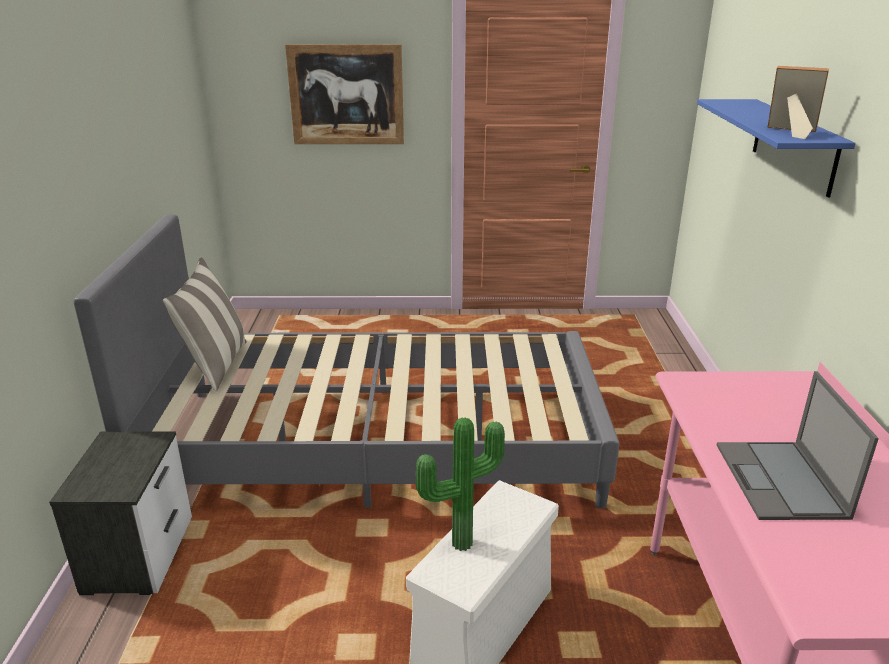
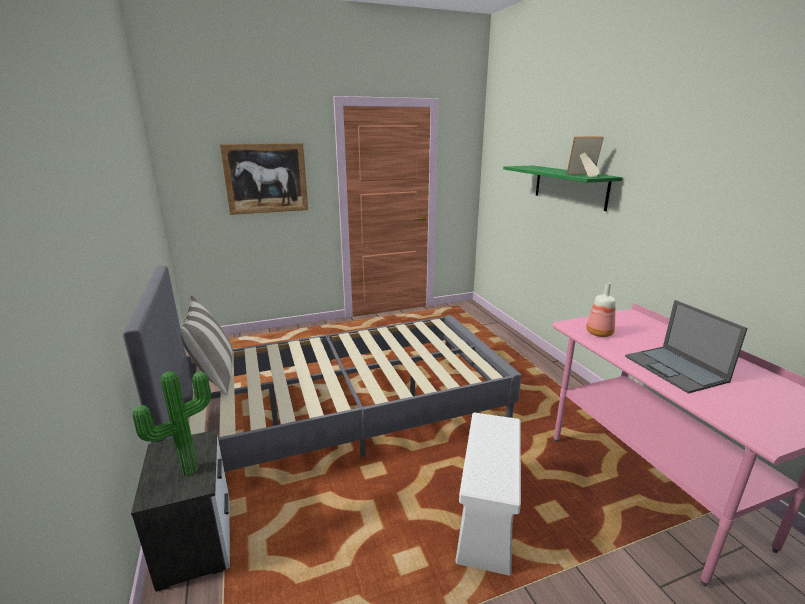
camera: 20 degrees left, 5 degrees down
potted plant [416,417,505,551] -> potted plant moved to [132,371,211,476]
blue shelf [697,99,856,197] -> green shelf [503,165,623,211]
none -> bottle [586,282,616,337]

